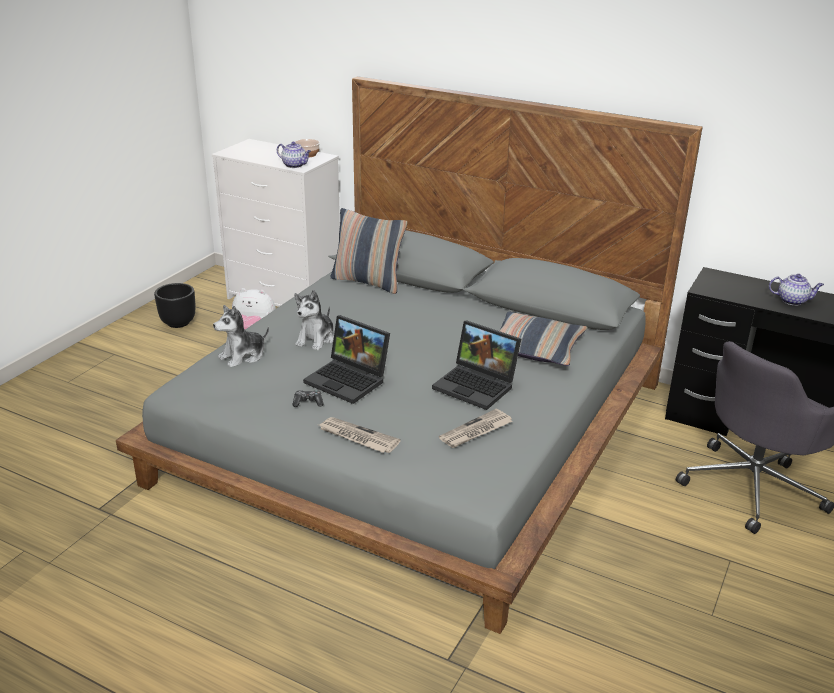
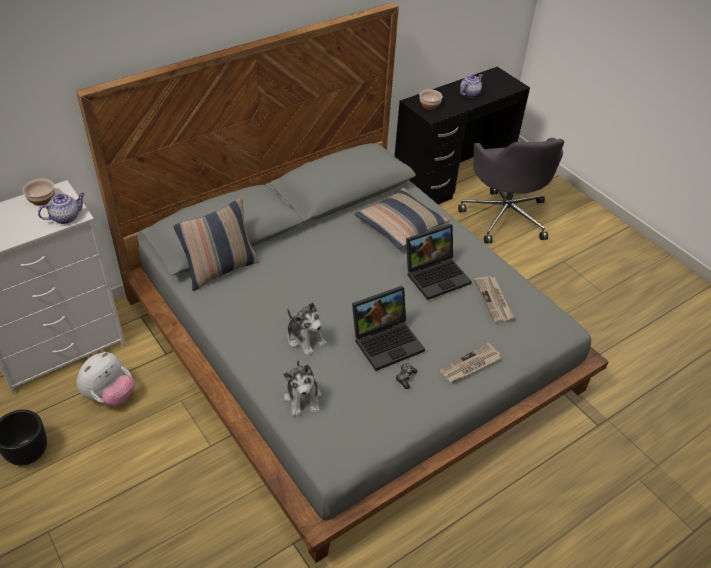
camera: 65 degrees left, 15 degrees up
none -> bowl [419,89,442,109]

